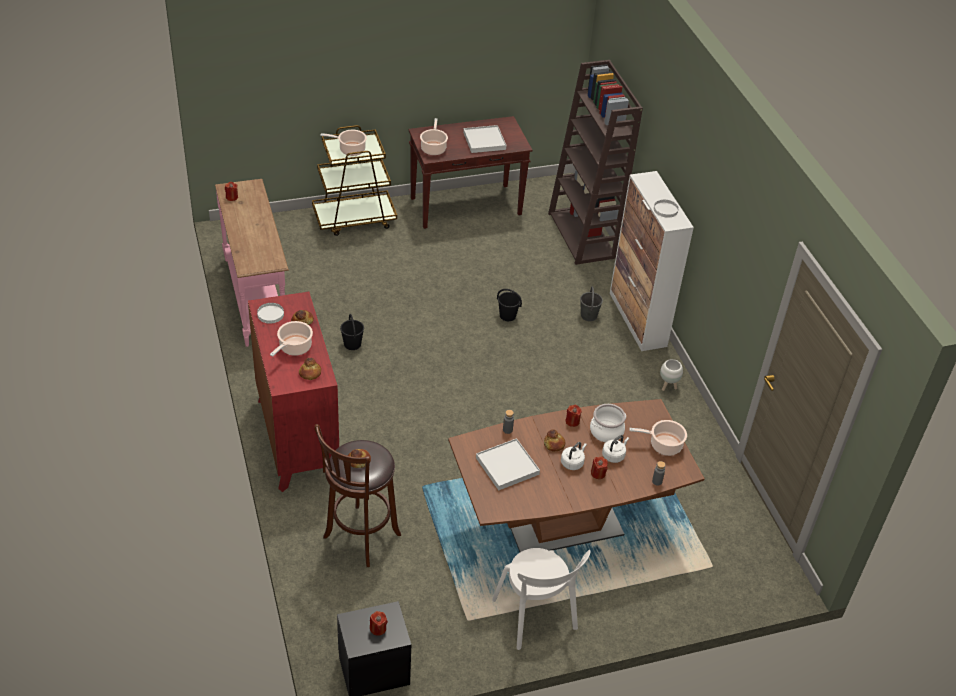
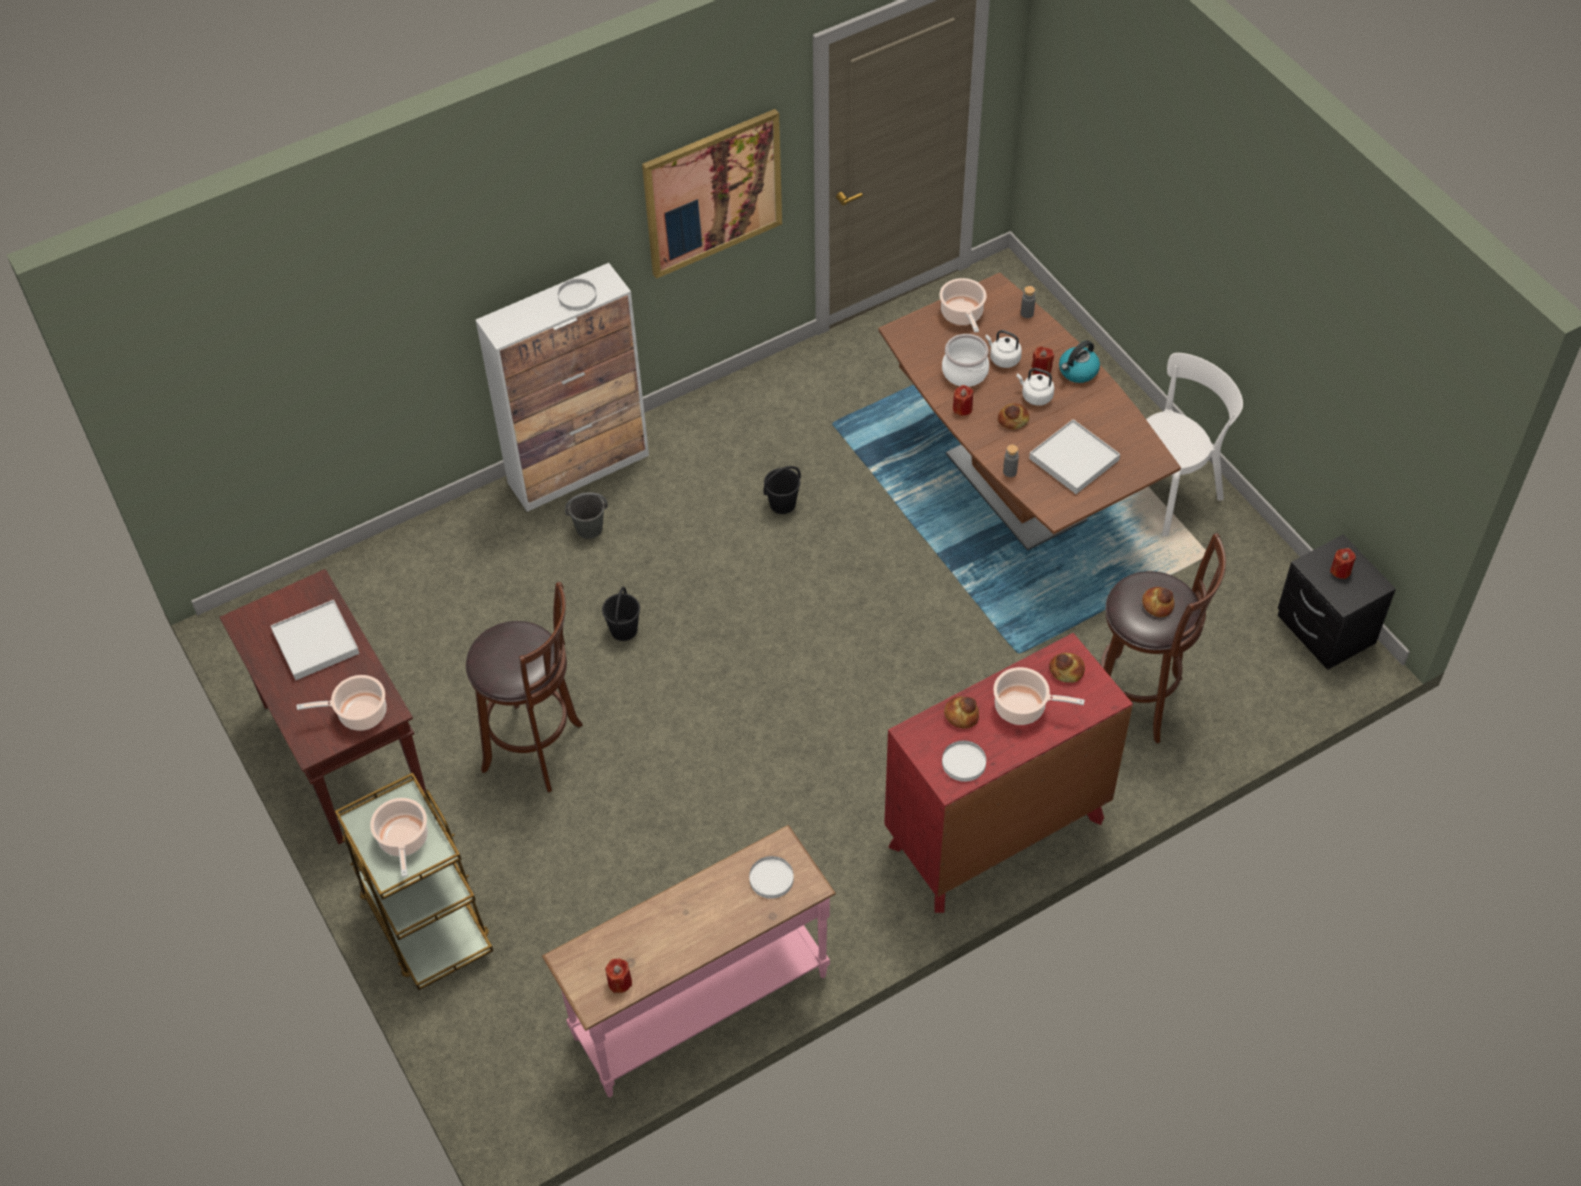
camera: 100 degrees left, 10 degrees up
black bucket [340,314,364,350] -> black bucket moved to [763,466,801,514]
brown bookcase [548,60,643,265] -> none
white planter [660,359,683,391] -> none
none -> brown stool [466,582,583,793]
none -> picture [642,109,782,279]
none -> white plate [749,856,794,899]
none -> kettle [1059,340,1100,383]

